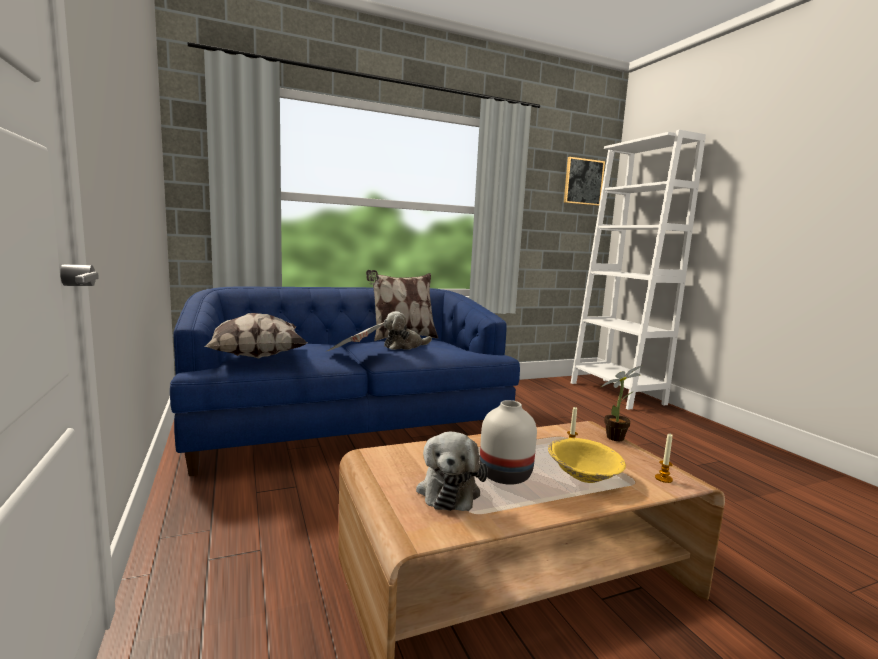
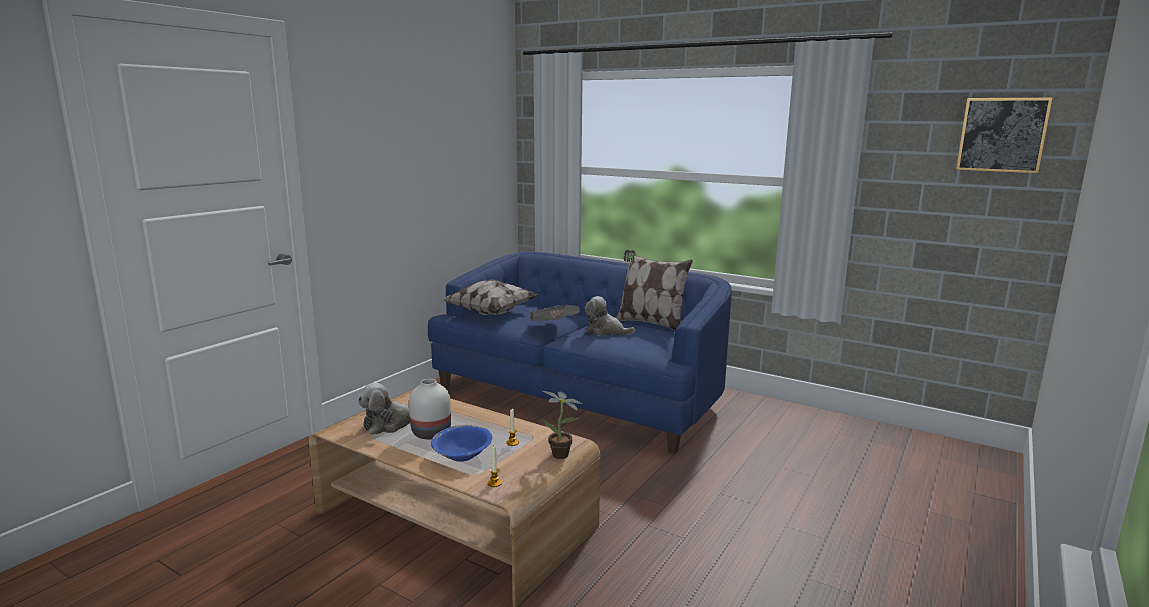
camera: 55 degrees right, 5 degrees up
yellow bowl [548,438,626,483] -> blue bowl [431,425,492,462]
white bookcase [571,130,706,410] -> none

